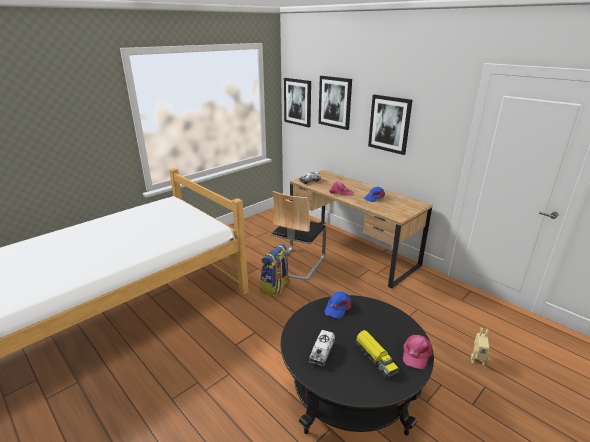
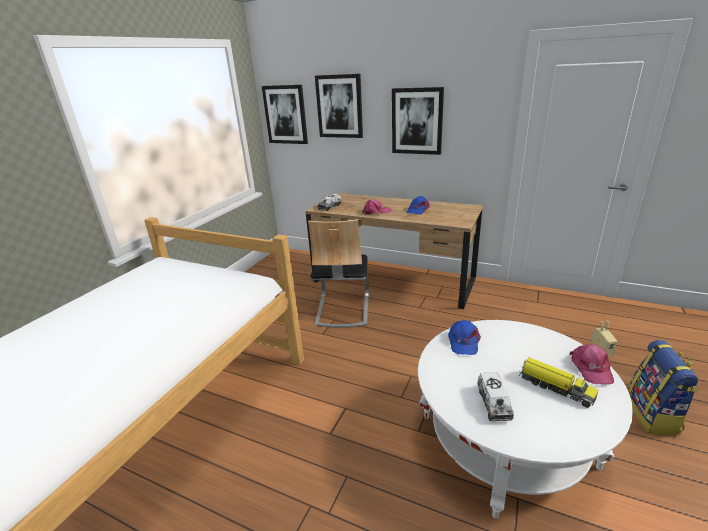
camera: 20 degrees left, 0 degrees up
backpack [260,244,290,297] -> backpack moved to [628,340,699,436]
black coffee table [281,295,434,435] -> white coffee table [418,320,633,519]

